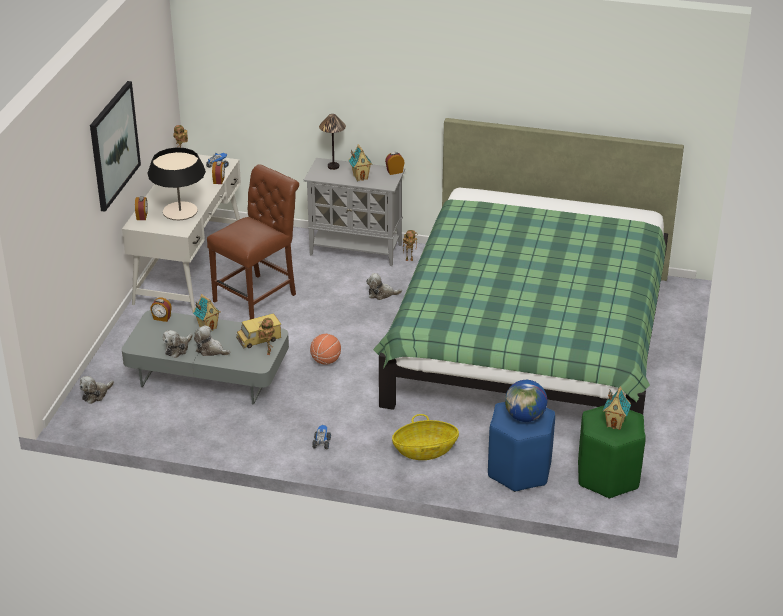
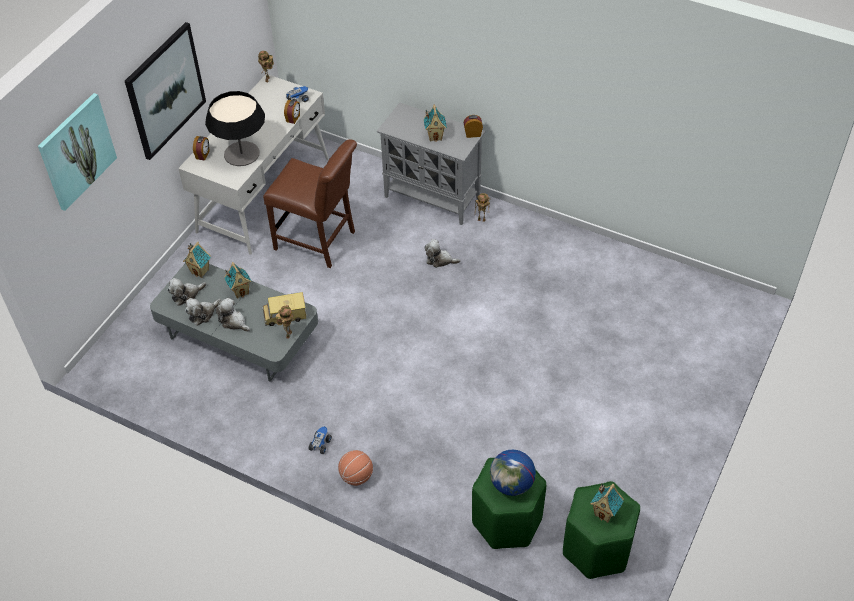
camera: 15 degrees right, 15 degrees up
plush toy [80,376,114,404] -> plush toy moved to [167,278,206,306]
alarm clock [150,298,172,322] -> toy house [183,242,211,278]
brown chair [207,164,299,319] -> brown chair turned 60 degrees clockwise [263,139,357,268]
basketball [310,334,341,365] -> basketball moved to [338,450,373,486]
table lamp [319,114,346,170] -> none
green bed [373,118,684,415] -> none
basket [392,414,459,460] -> none
blue stool [488,402,555,492] -> green stool [472,458,546,549]
none -> picture [38,93,117,211]

